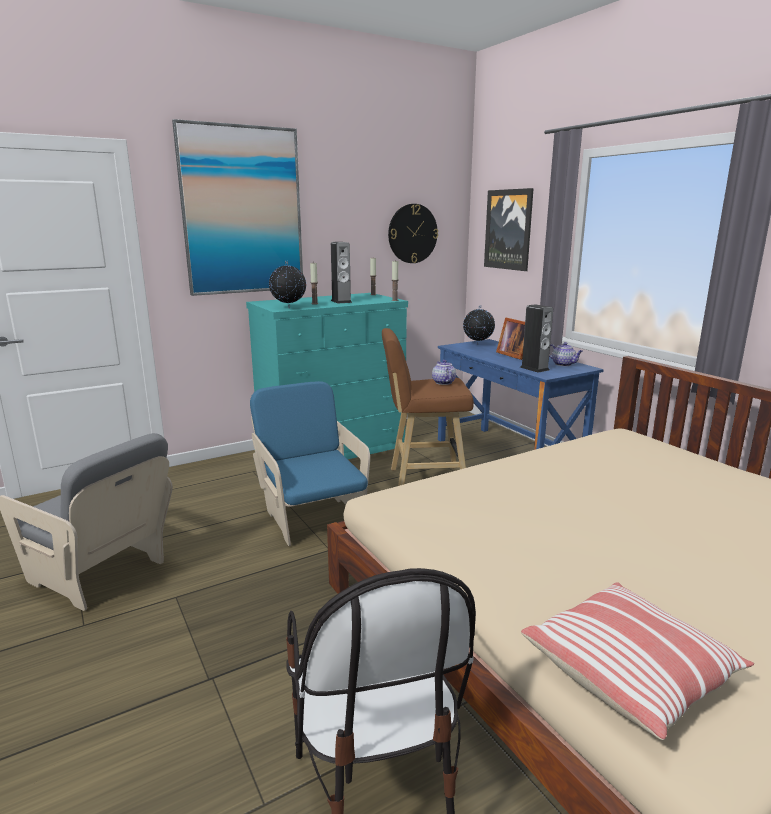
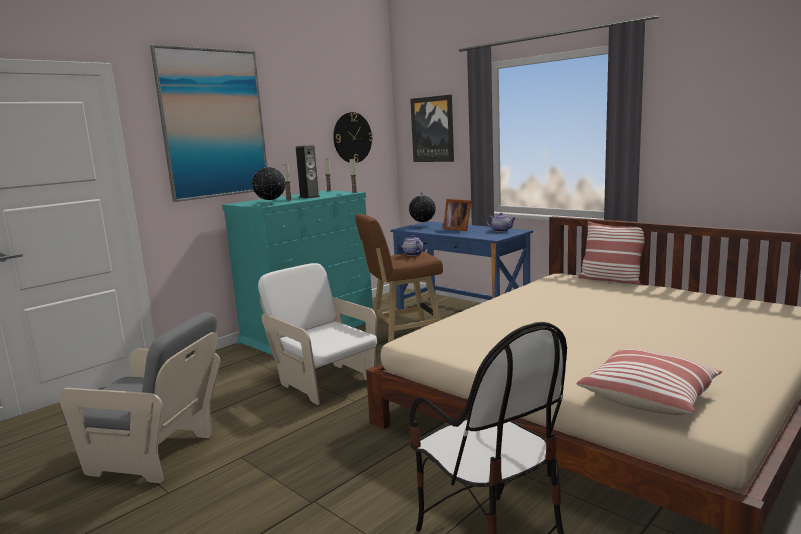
camera: 15 degrees left, 5 degrees down
blue armchair [250,381,370,546] -> white armchair [258,263,377,405]
speaker [520,305,553,373] -> none
none -> pillow [578,221,645,285]

